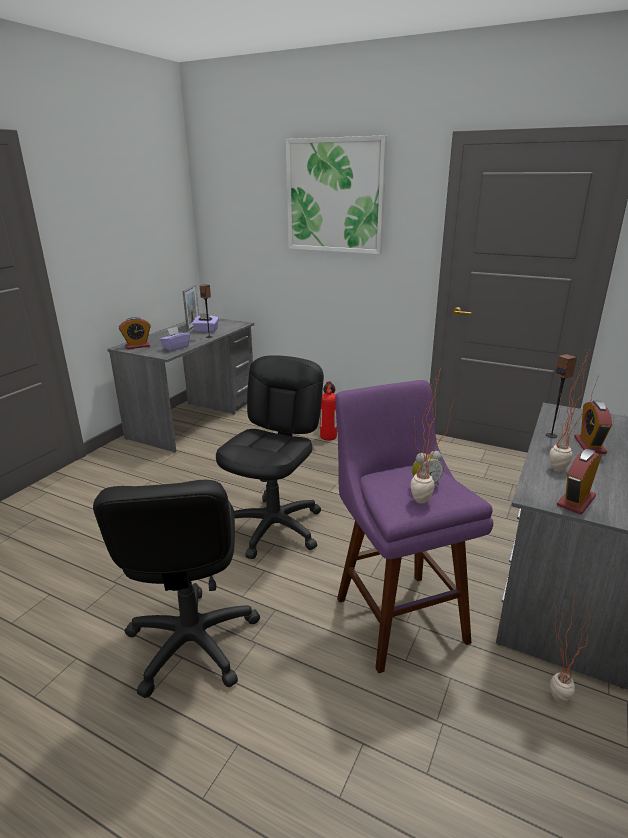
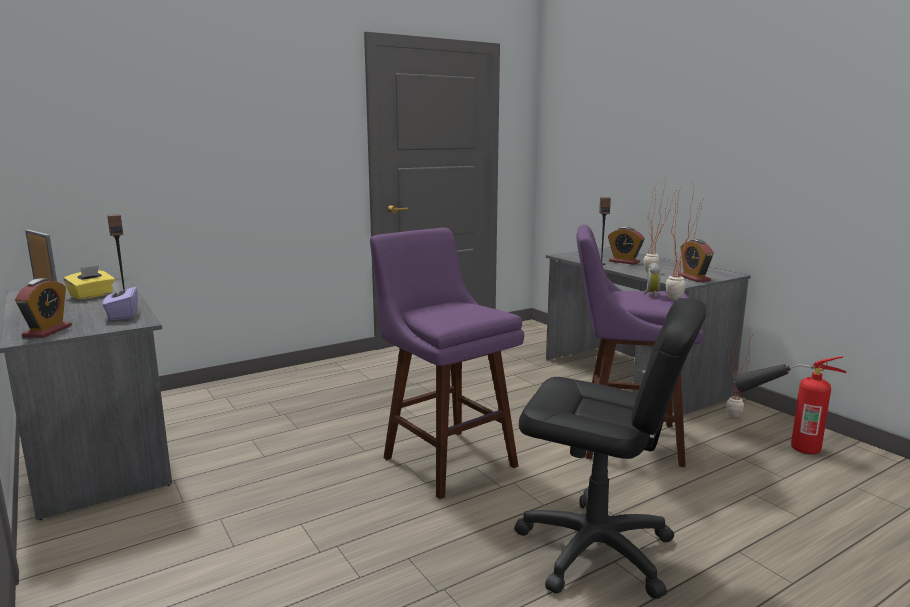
camera: 60 degrees left, 10 degrees down
purple tissue box [192,313,219,333] -> yellow tissue box [64,265,115,300]
black office chair [216,355,324,559] -> purple stool [370,228,524,499]
picture [286,135,387,254] -> none
fire extinguisher [320,381,337,440] -> fire extinguisher moved to [733,356,846,455]

